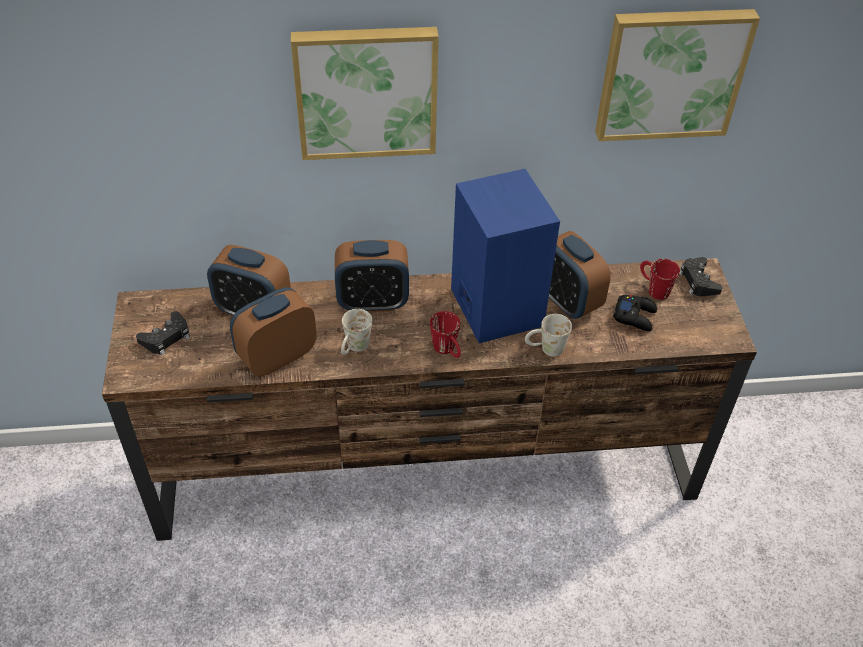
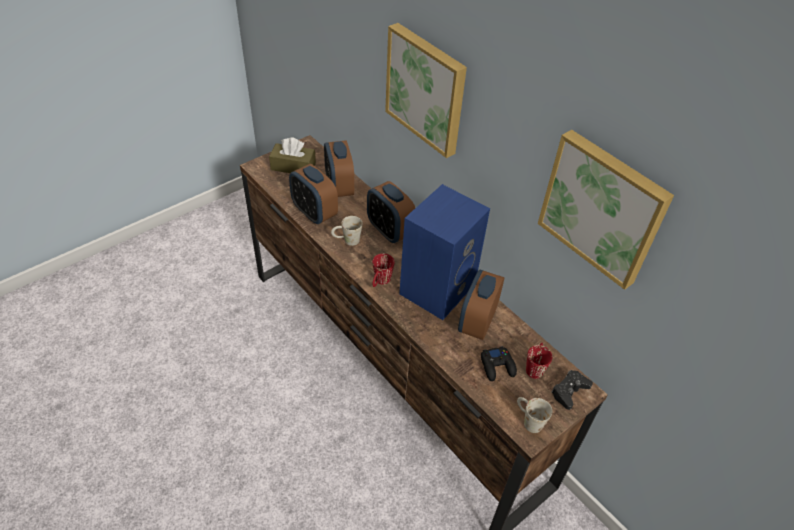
camera: 55 degrees right, 0 degrees up
black game controller [136,311,190,356] -> brown tissue box [269,137,316,173]
alarm clock [230,287,317,376] -> alarm clock turned 150 degrees counterclockwise [289,164,338,225]
white mug [525,314,572,357] -> white mug moved to [517,397,552,433]

